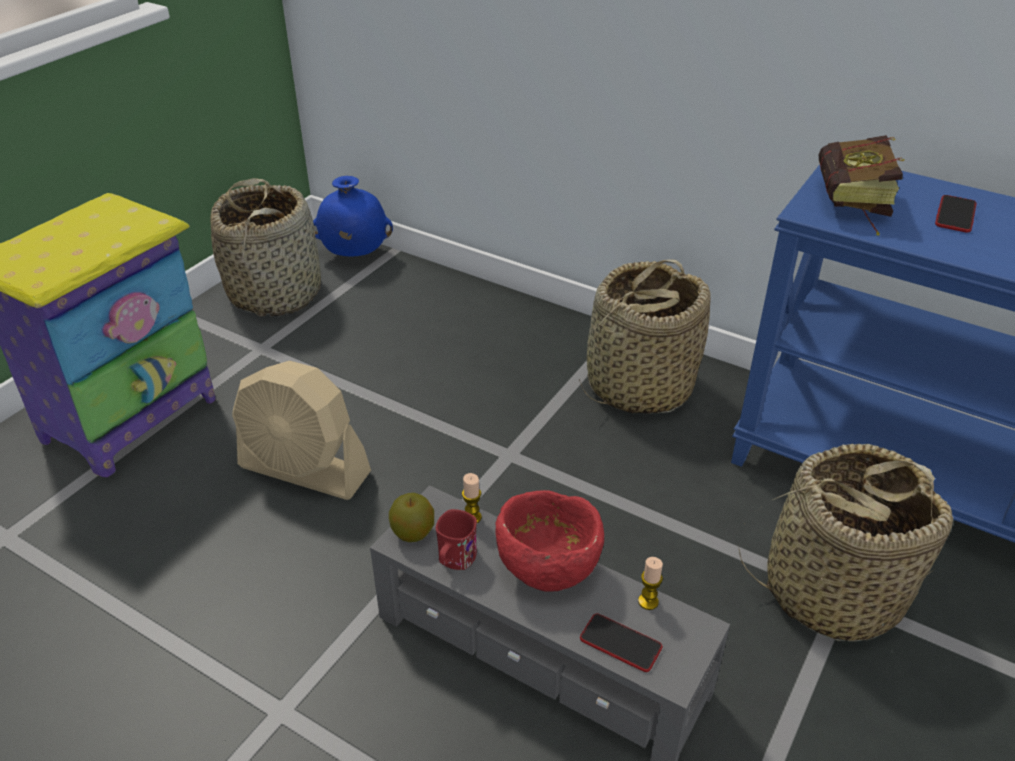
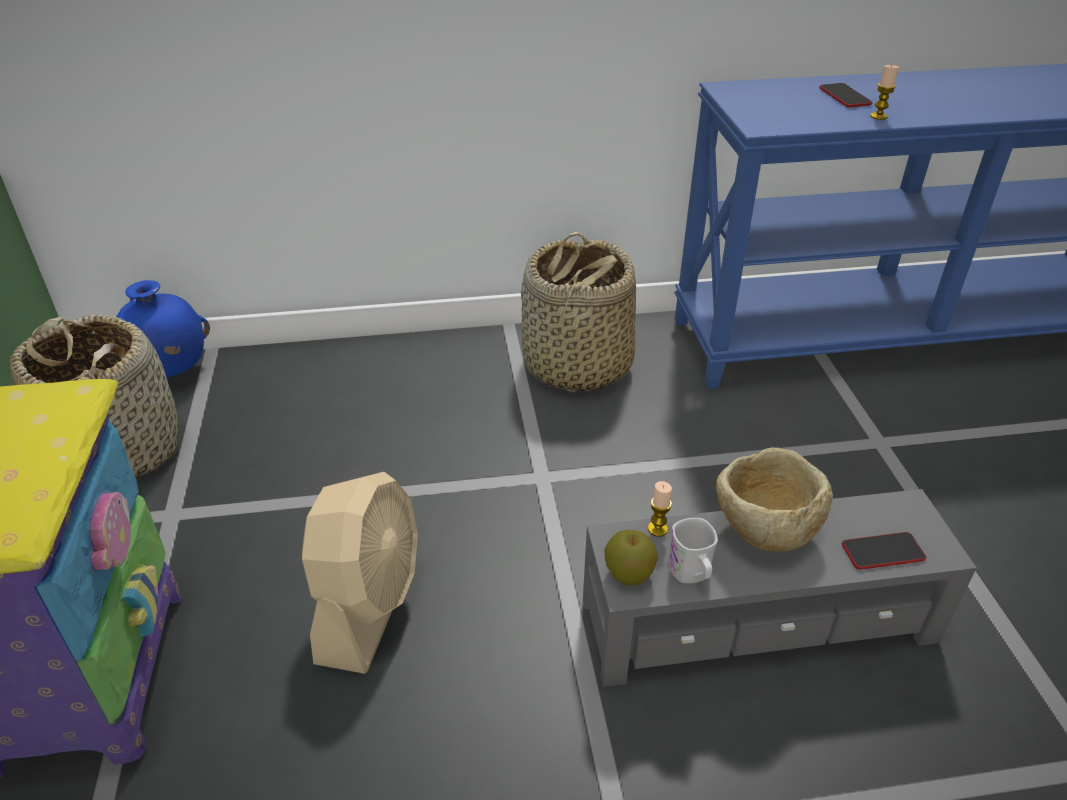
camera: 40 degrees left, 0 degrees up
beige fan [232,361,371,500] -> beige fan turned 60 degrees counterclockwise [302,472,418,674]
red mug [436,509,477,570] -> white mug [668,518,718,583]
red bowl [495,490,604,592] -> beige bowl [716,447,833,552]
candle [638,557,663,610] -> candle moved to [870,65,899,120]
basket [738,444,953,642] -> none
book [819,135,904,236] -> none

